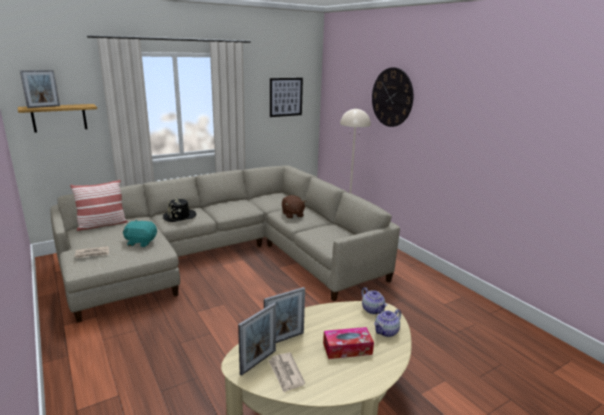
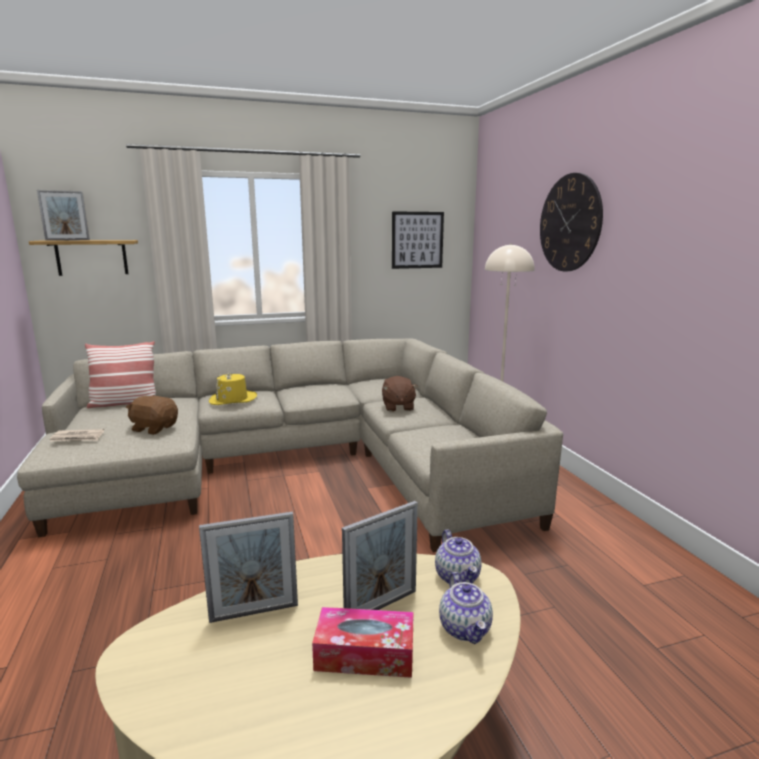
camera: 15 degrees right, 5 degrees down
turquoise plush toy [123,220,157,247] -> brown plush toy [126,395,178,435]
black hat [163,198,196,222] -> yellow hat [209,372,257,405]
picture frame [238,303,276,376] -> picture frame moved to [342,501,418,610]
newspaper [268,352,305,393] -> none
teapot [374,309,401,337] -> teapot turned 75 degrees counterclockwise [439,572,493,644]

